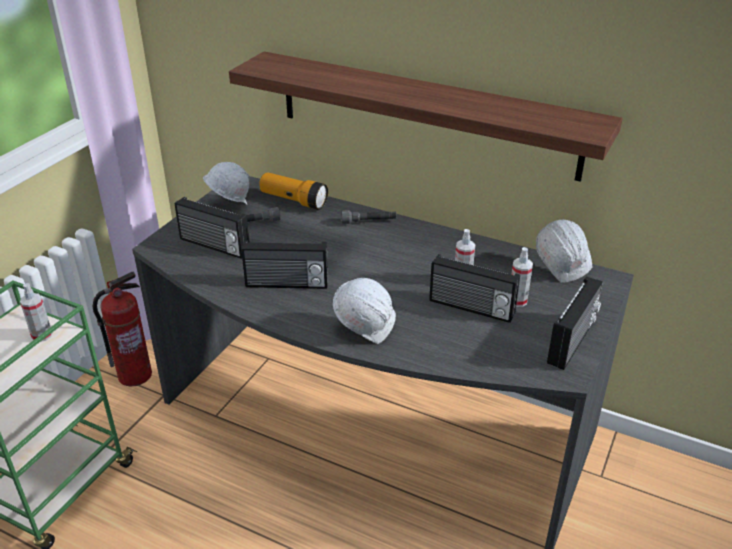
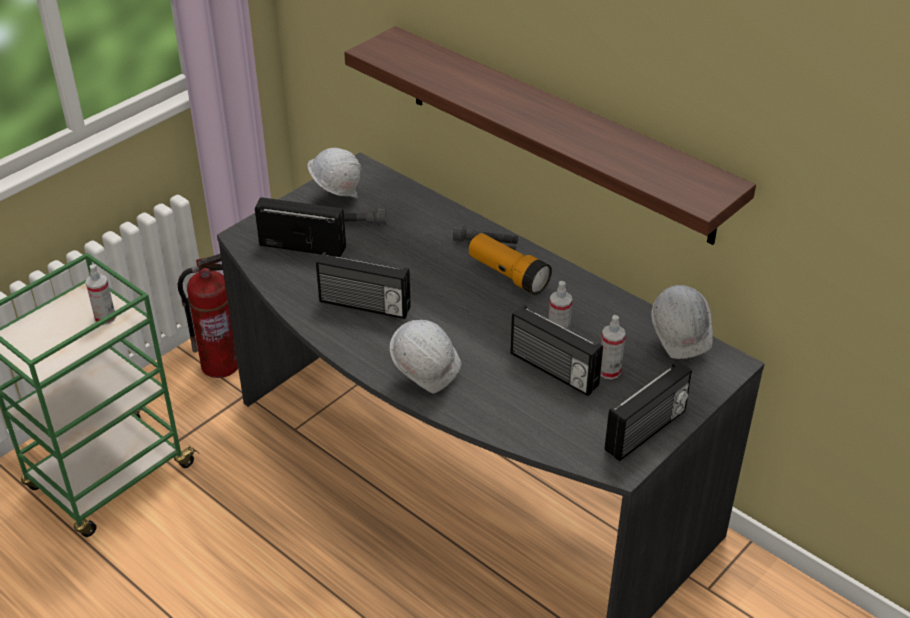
camera: 15 degrees right, 5 degrees up
radio [175,197,250,259] -> radio turned 150 degrees clockwise [255,197,346,257]
flashlight [259,172,328,210] -> flashlight moved to [469,233,552,295]

